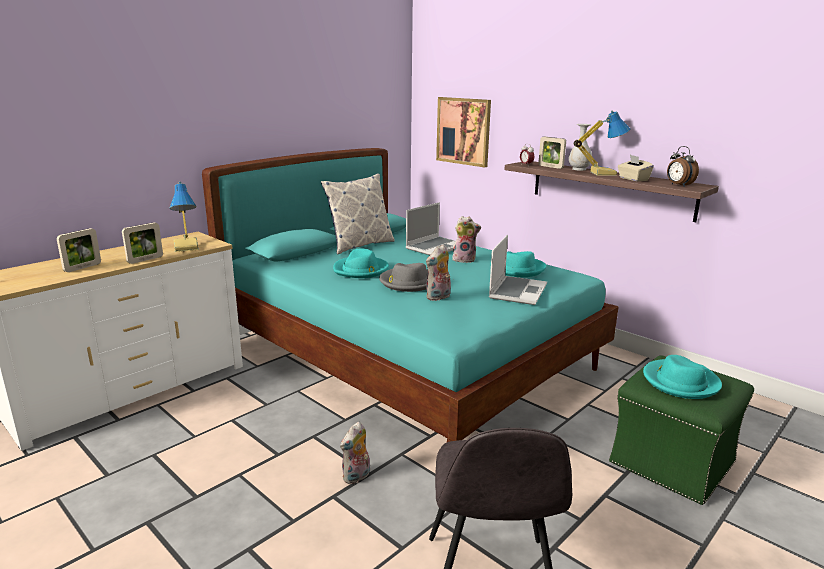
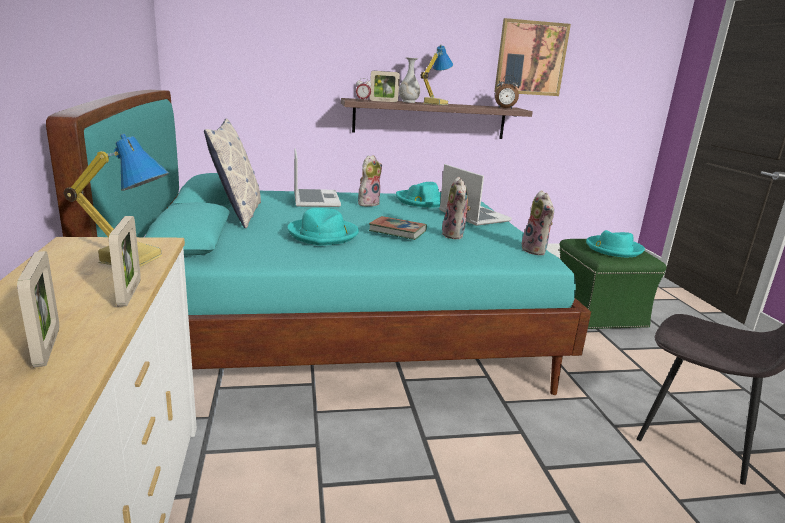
camera: 55 degrees left, 0 degrees up
plush toy [340,422,370,484] -> plush toy moved to [522,190,554,255]
grey hat [379,263,428,292] -> book [369,216,427,240]
picture [436,97,491,167] -> picture moved to [494,18,571,96]
beige tissue box [618,155,654,182] -> none

